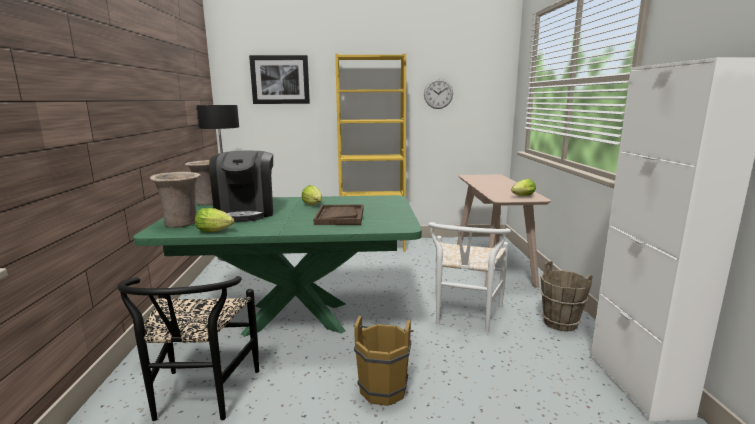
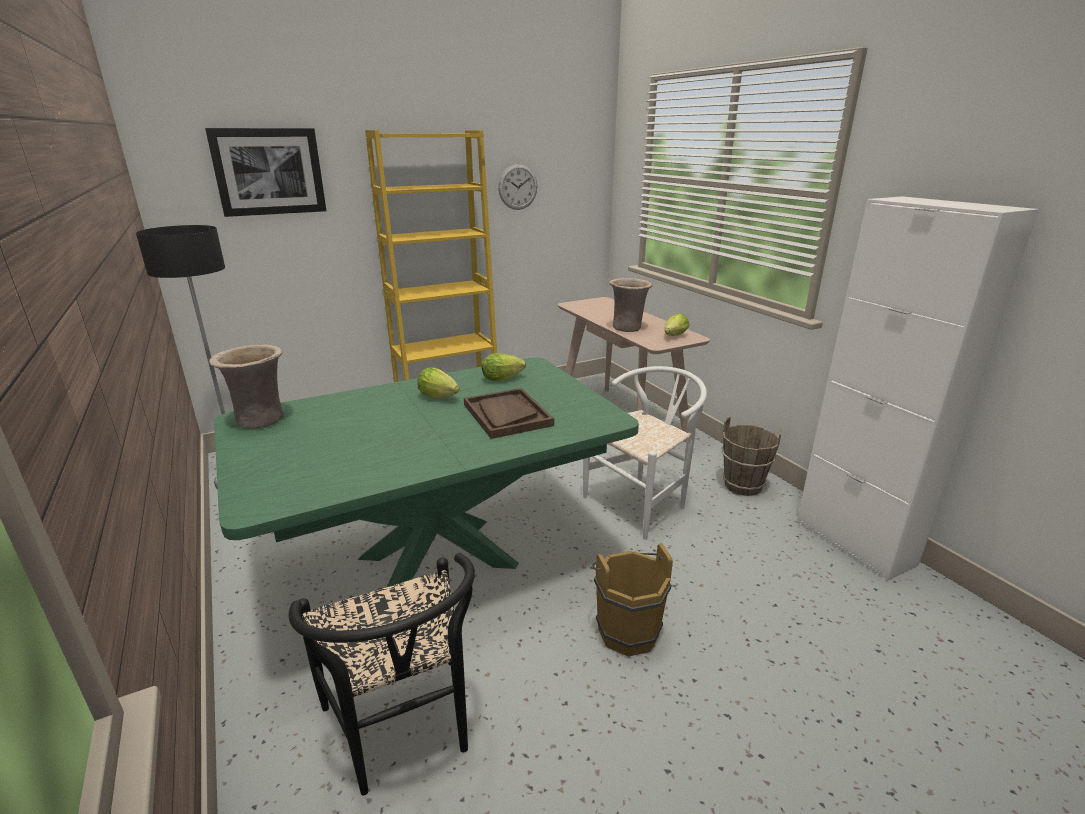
camera: 25 degrees left, 10 degrees up
beige vase [150,172,201,228] -> beige vase moved to [609,278,653,332]
lettuce [195,208,234,232] -> lettuce moved to [482,353,526,381]
coffee machine [209,151,273,222] -> none
white chair [428,222,511,332] -> white chair turned 120 degrees counterclockwise [583,366,707,540]

